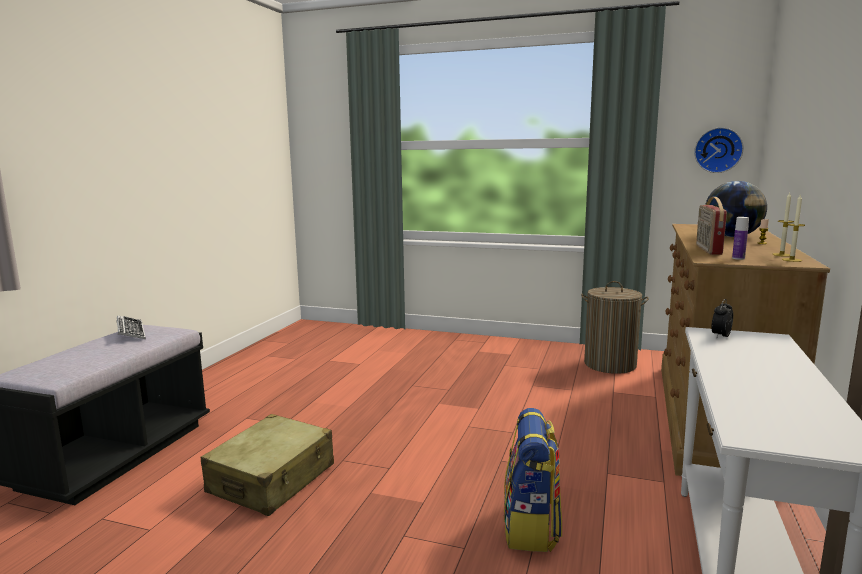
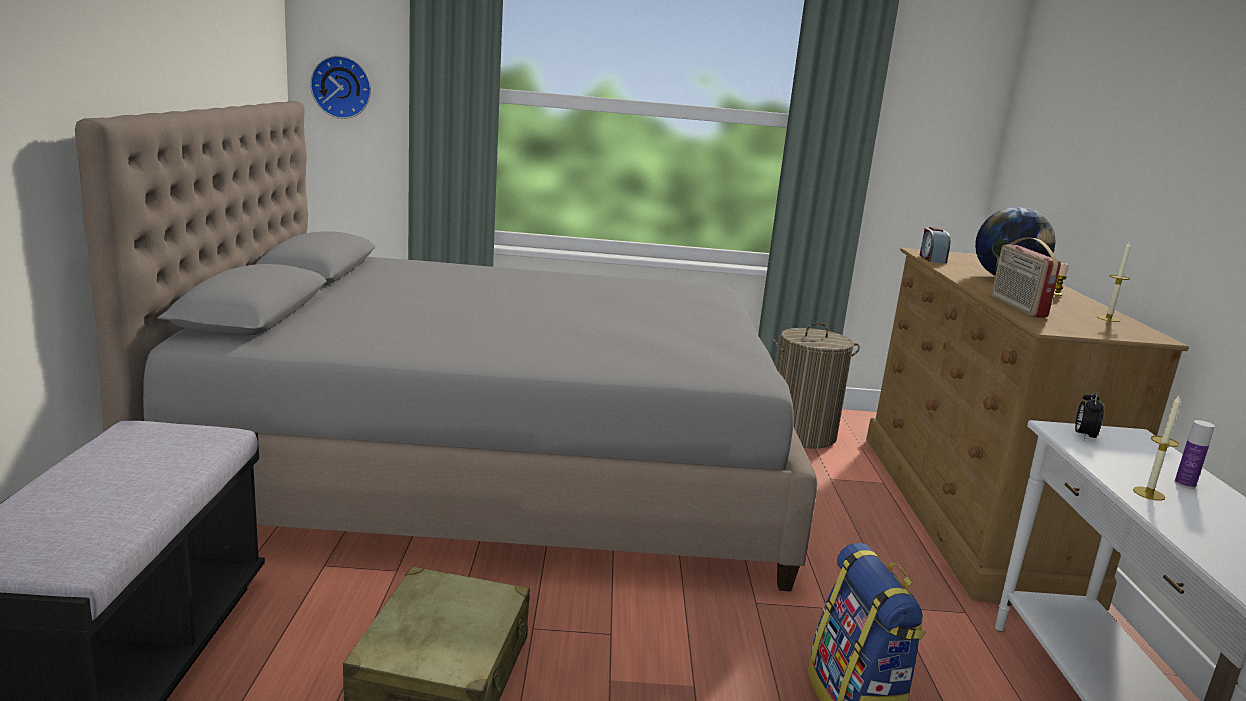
camera: 20 degrees left, 5 degrees up
keyboard [116,315,146,339] -> none
wall clock [694,127,744,173] -> wall clock moved to [310,55,371,119]
bottle [732,217,749,260] -> bottle moved to [1174,420,1215,489]
candle [782,194,805,262] -> candle moved to [1133,396,1180,501]
none -> grey bed [75,101,818,591]
none -> alarm clock [920,227,950,263]

